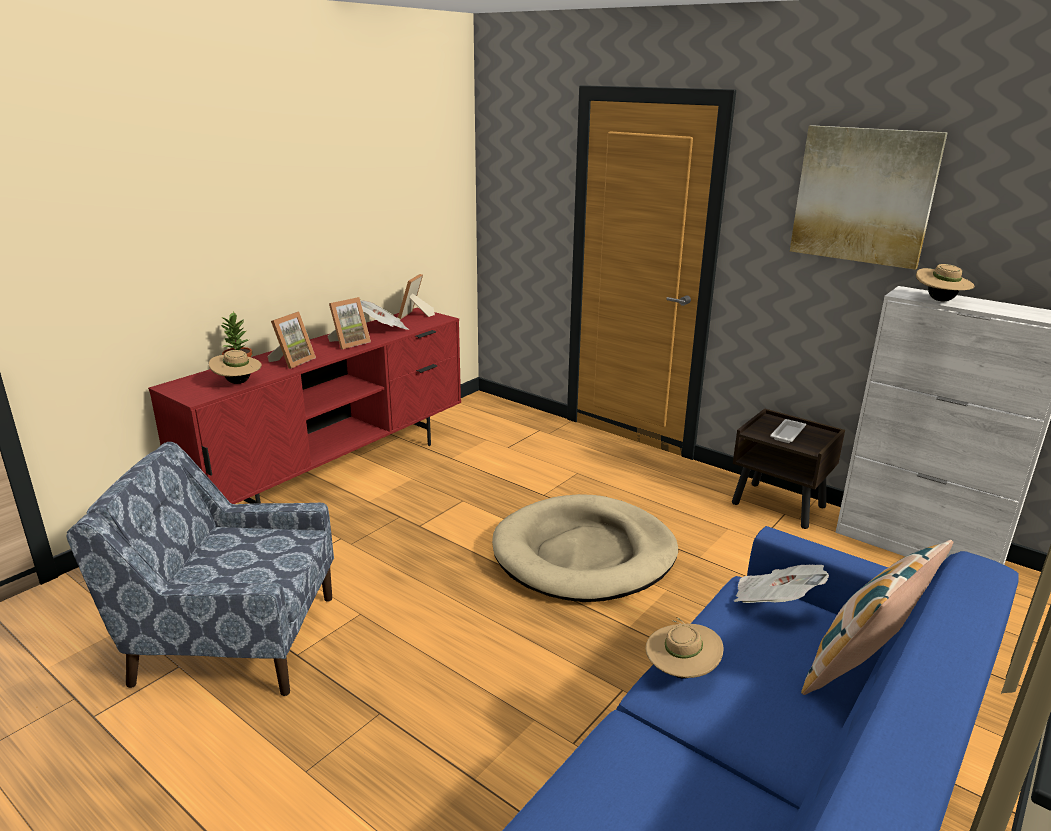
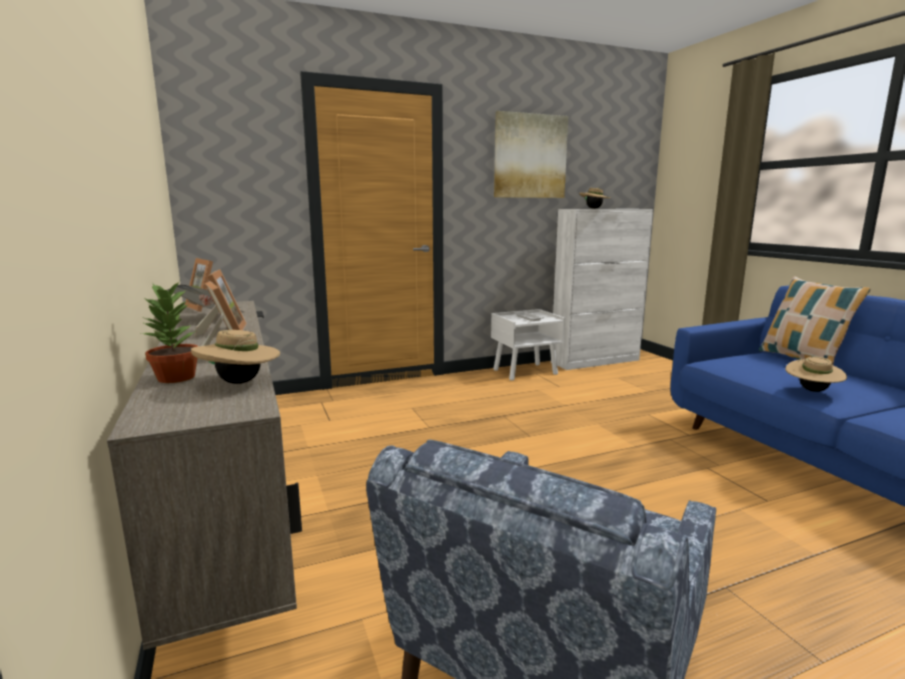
camera: 60 degrees left, 10 degrees down
red tv stand [148,308,461,504] -> beige tv stand [107,301,302,650]
beige dog bed [492,494,678,602] -> none
brown nightstand [732,408,845,529] -> white nightstand [491,309,565,381]
newspaper [734,565,829,603] -> none

